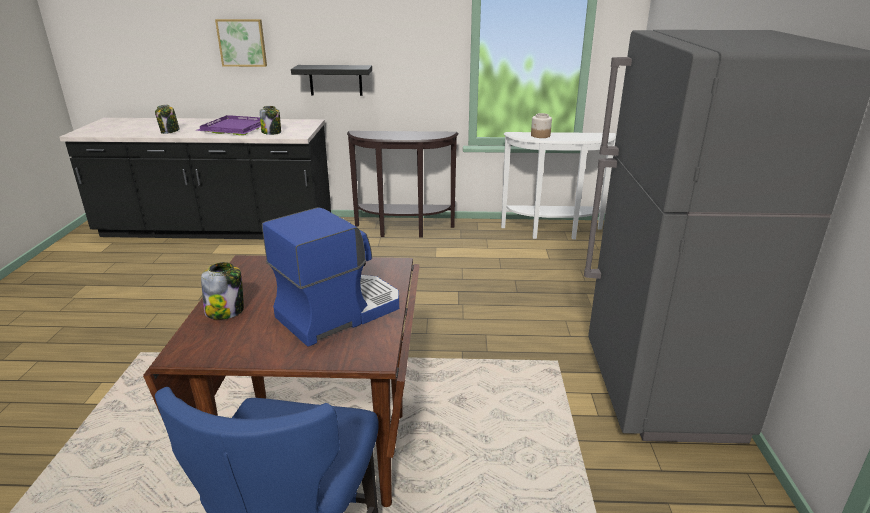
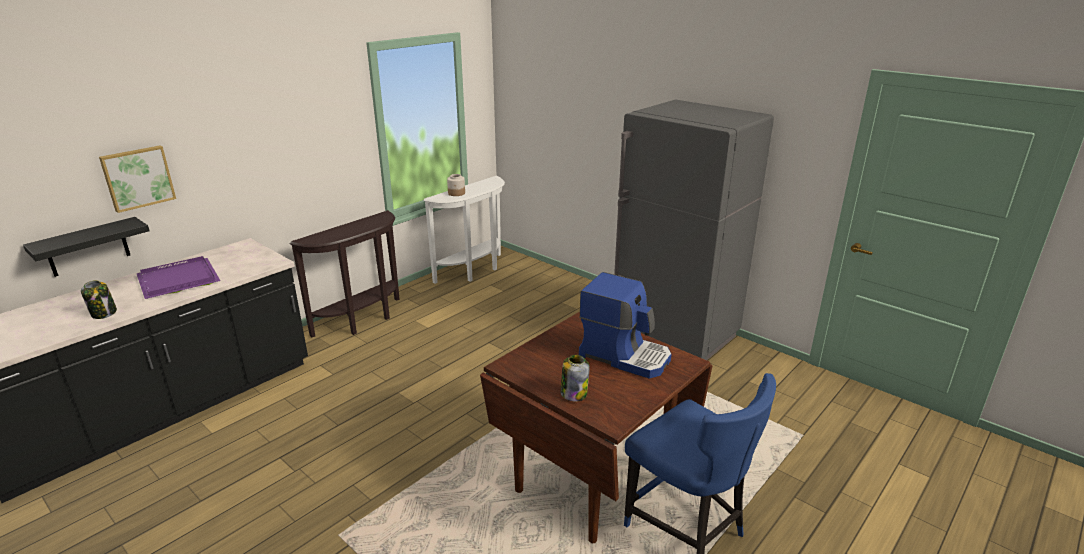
camera: 50 degrees left, 0 degrees up
jar [260,106,281,135] -> none
coffee machine [262,207,399,347] -> coffee machine turned 120 degrees clockwise [579,272,671,378]
black shelf [291,65,372,96] -> black shelf moved to [23,217,149,277]

